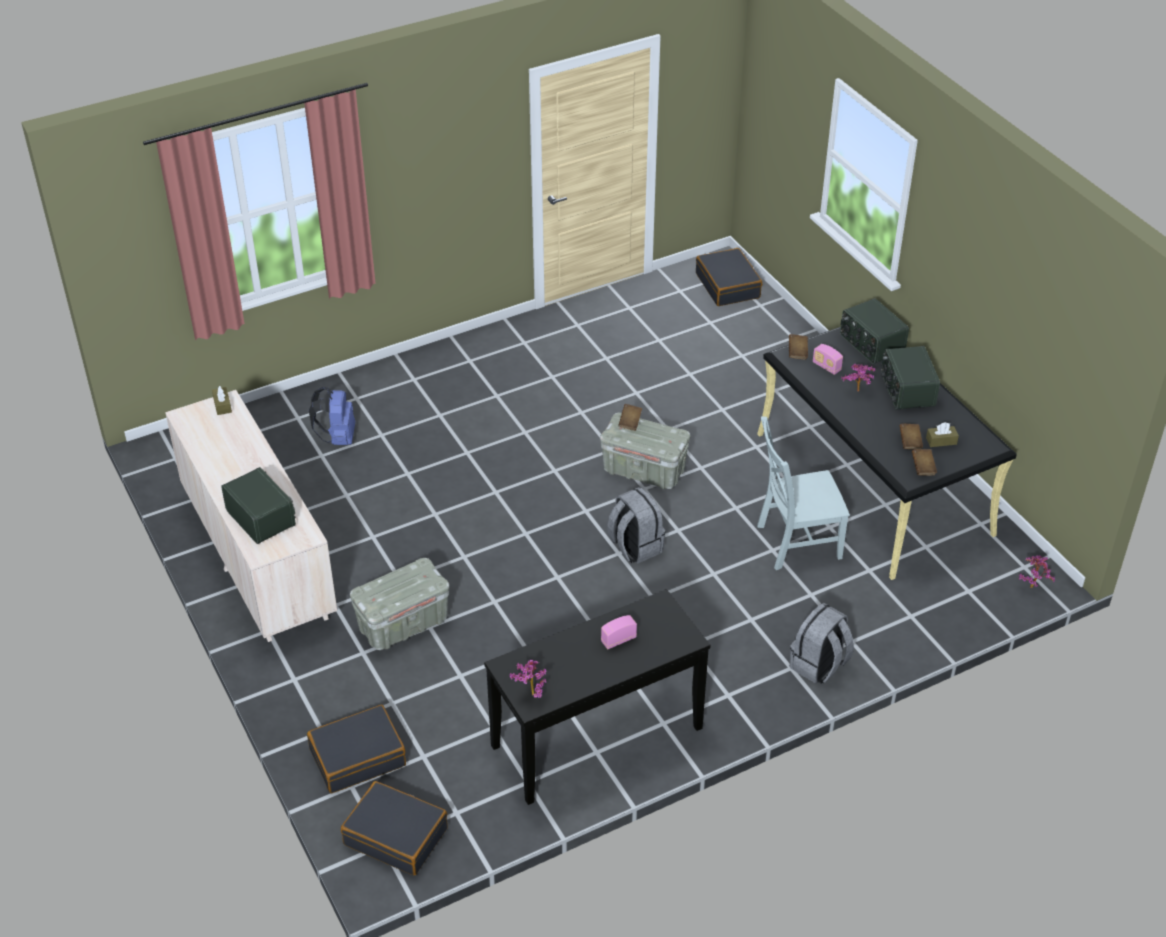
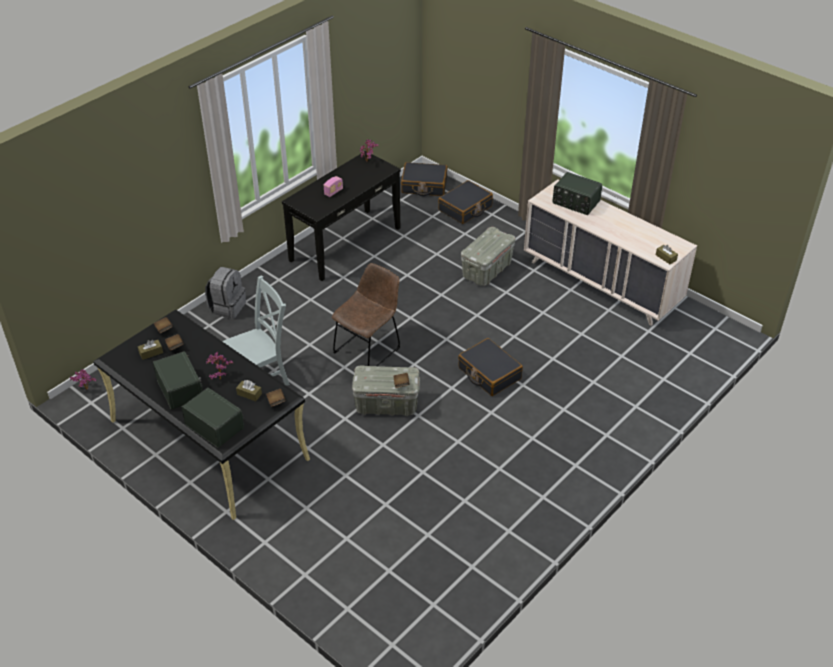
camera: 160 degrees right, 0 degrees up
blue backpack [309,387,355,445] -> none
grey backpack [607,487,666,563] -> brown chair [332,263,400,366]
black suitcase [696,248,762,306] -> black suitcase moved to [458,338,523,396]
radio [813,344,843,375] -> brown tissue box [236,380,262,401]

